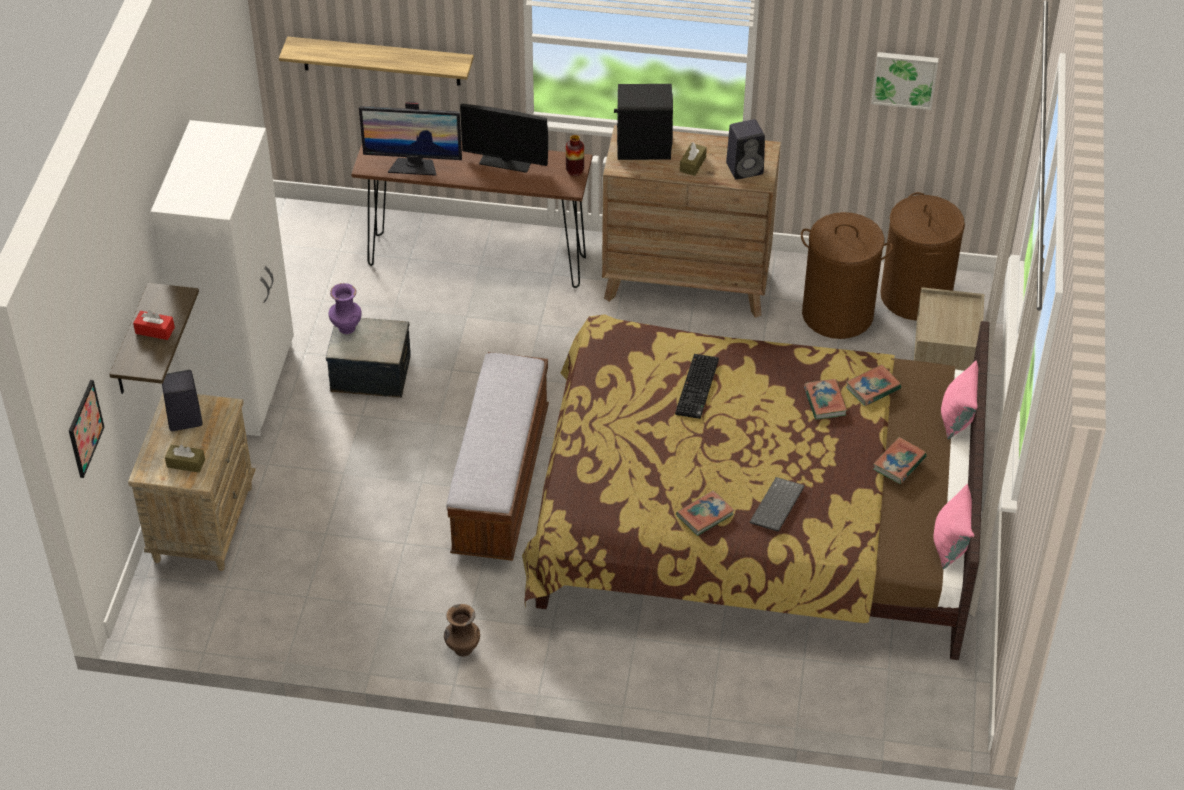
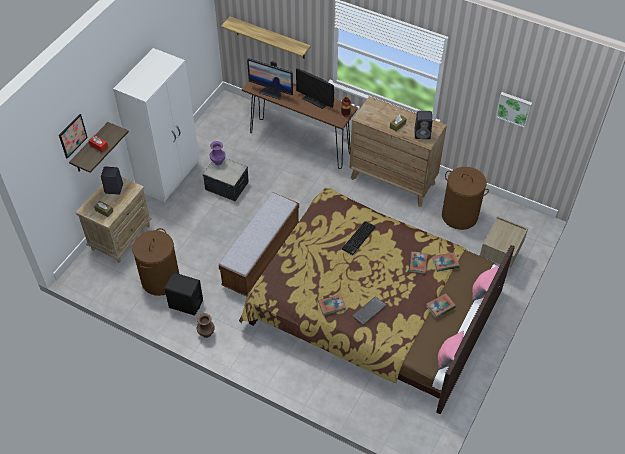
camera: 20 degrees right, 5 degrees up
picture [69,380,104,478] -> picture moved to [59,114,88,158]
black speaker [614,84,673,160] -> black speaker moved to [164,272,203,316]
brown laundry basket [881,192,965,320] -> brown laundry basket moved to [132,228,179,296]

